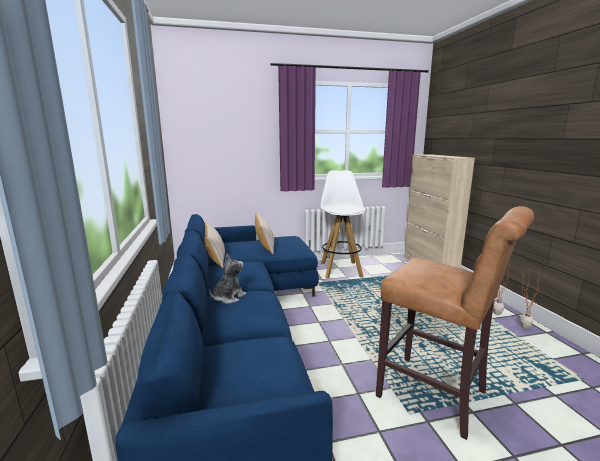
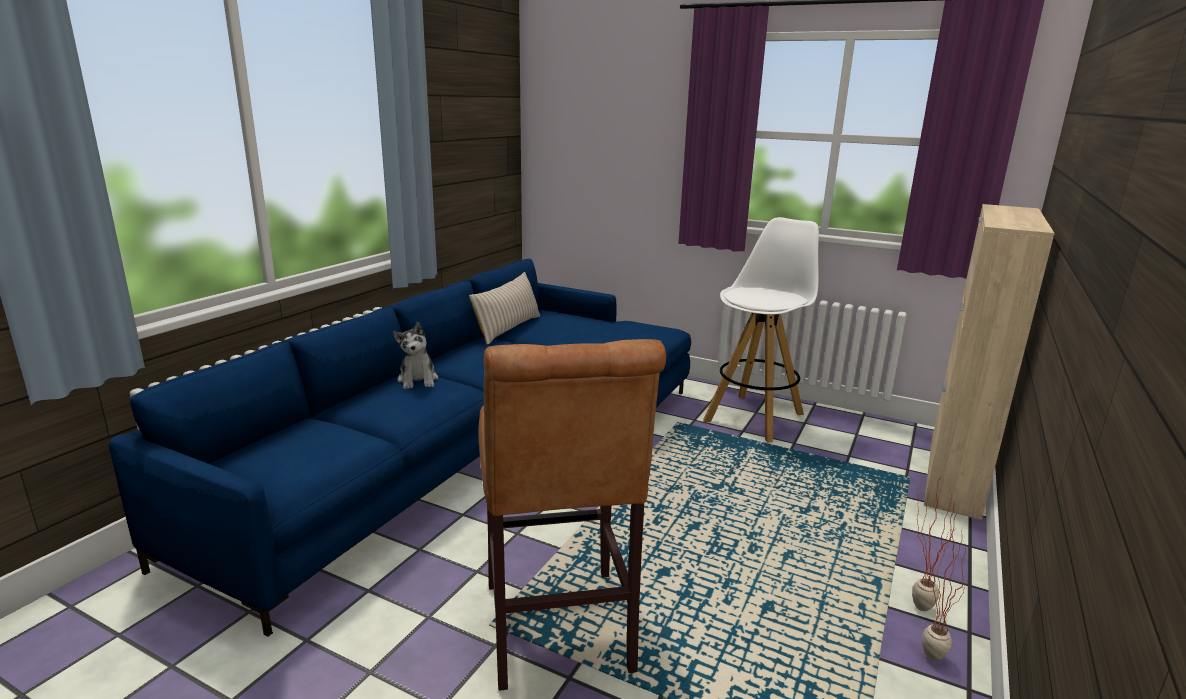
camera: 40 degrees right, 5 degrees up
plush toy [209,254,246,304] -> plush toy turned 90 degrees clockwise [393,322,438,389]
beige pillow [255,213,274,254] -> none

